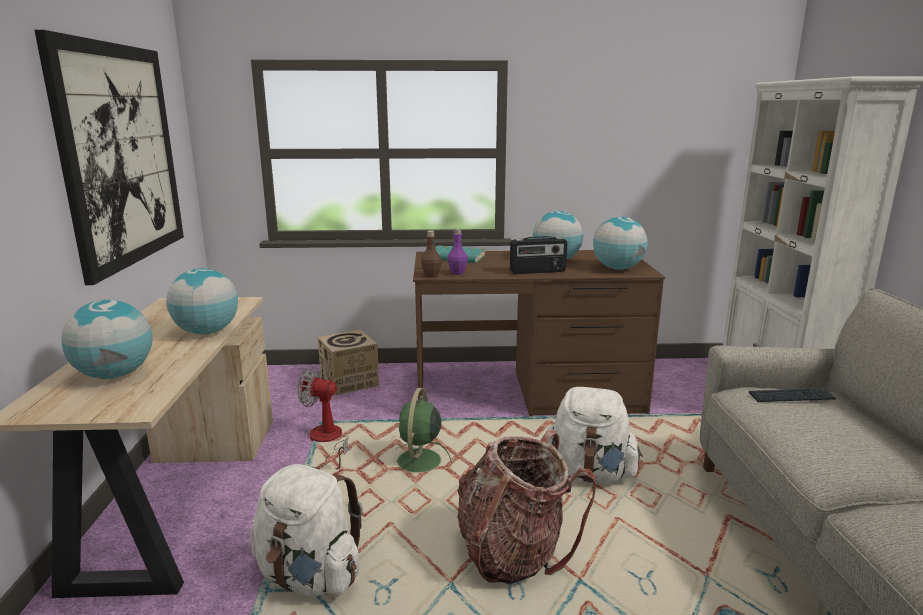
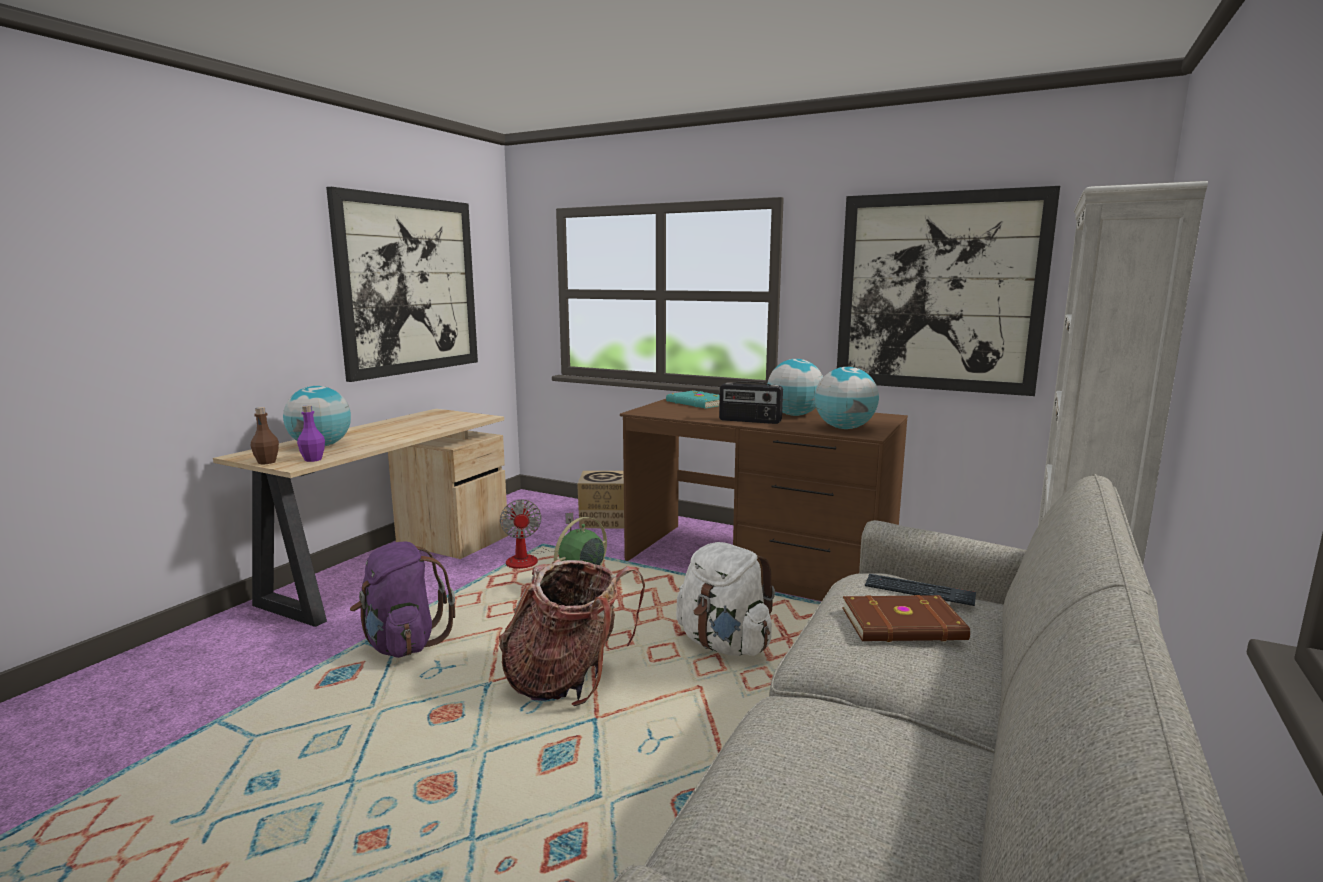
camera: 30 degrees right, 5 degrees down
globe [166,268,238,335] -> none
white backpack [250,464,363,596] -> purple backpack [350,541,455,658]
fan [298,367,352,469] -> fan turned 150 degrees counterclockwise [500,499,573,569]
brown bottle [421,231,442,278] -> brown bottle moved to [251,407,279,464]
purple bottle [448,228,468,275] -> purple bottle moved to [297,405,325,462]
none -> picture [837,186,1060,396]
none -> brown book [842,595,970,642]

